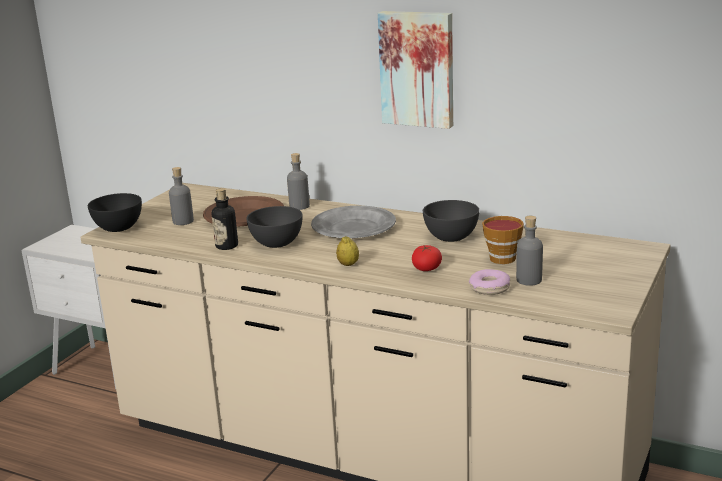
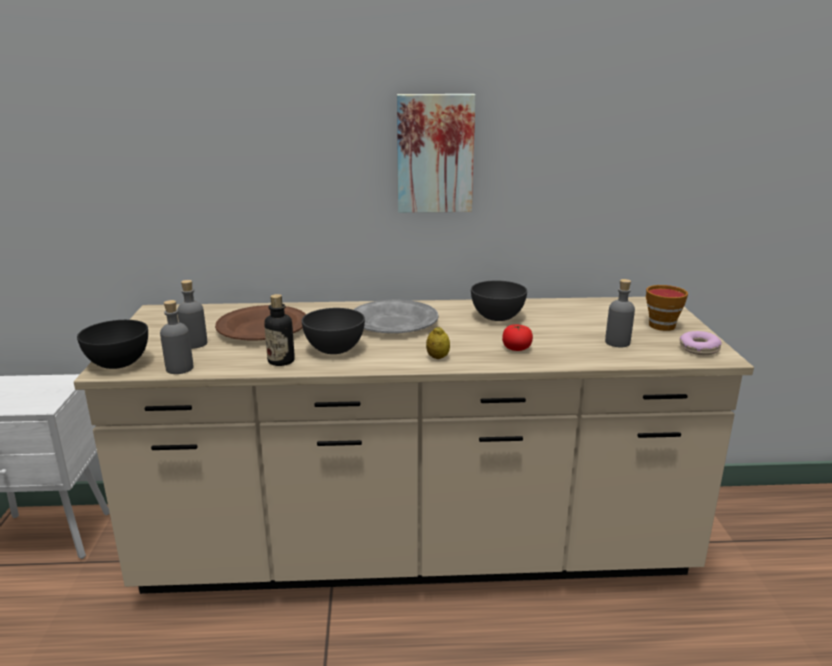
camera: 30 degrees left, 0 degrees up
grey bottle [287,153,310,210] -> grey bottle moved to [160,300,193,374]
donut [469,269,510,295] -> donut moved to [680,331,722,355]
cup [482,216,524,264] -> cup moved to [646,285,688,331]

